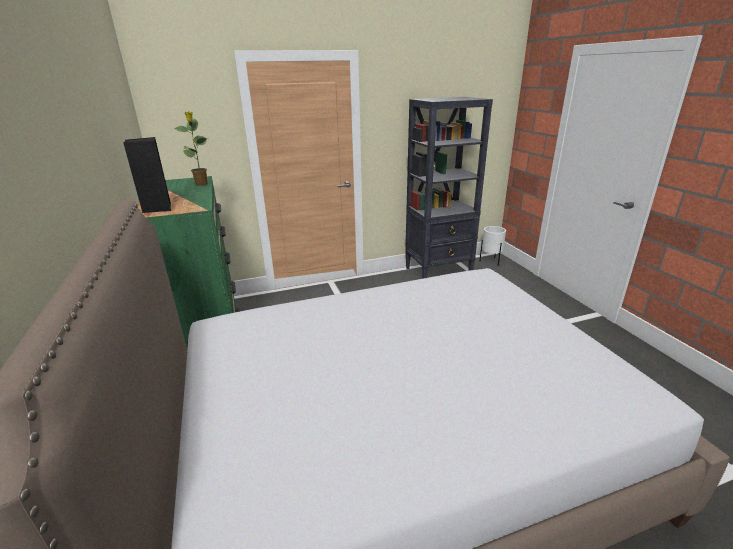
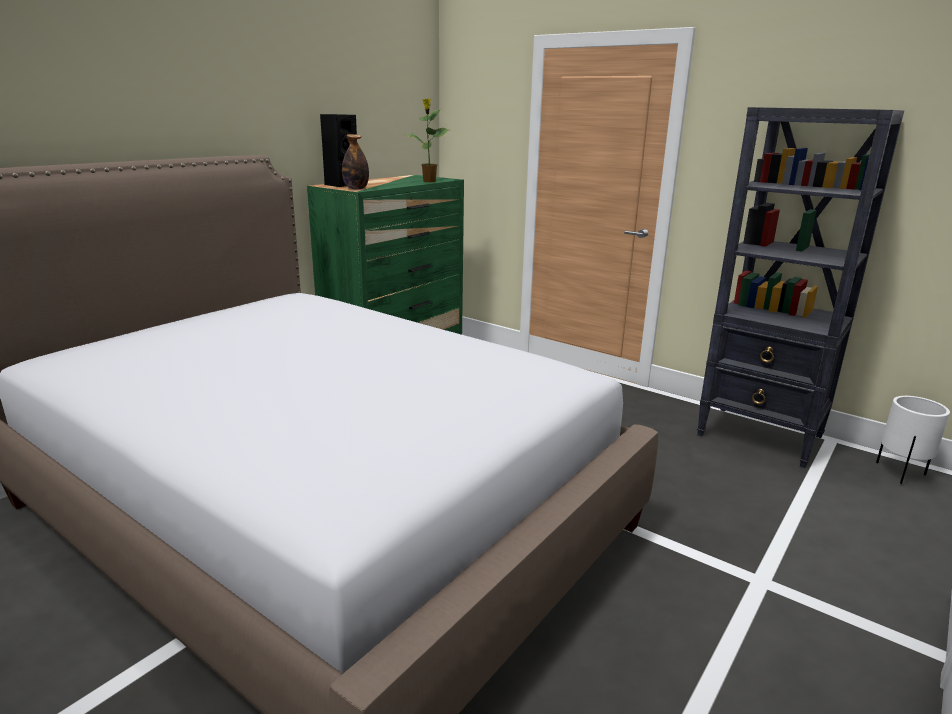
camera: 55 degrees right, 5 degrees down
none -> bottle [342,134,369,190]

